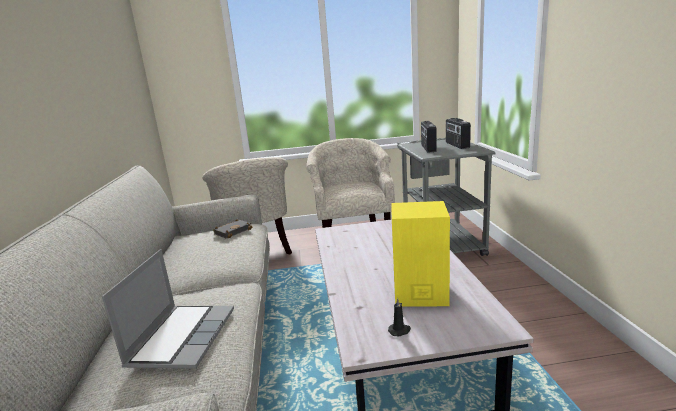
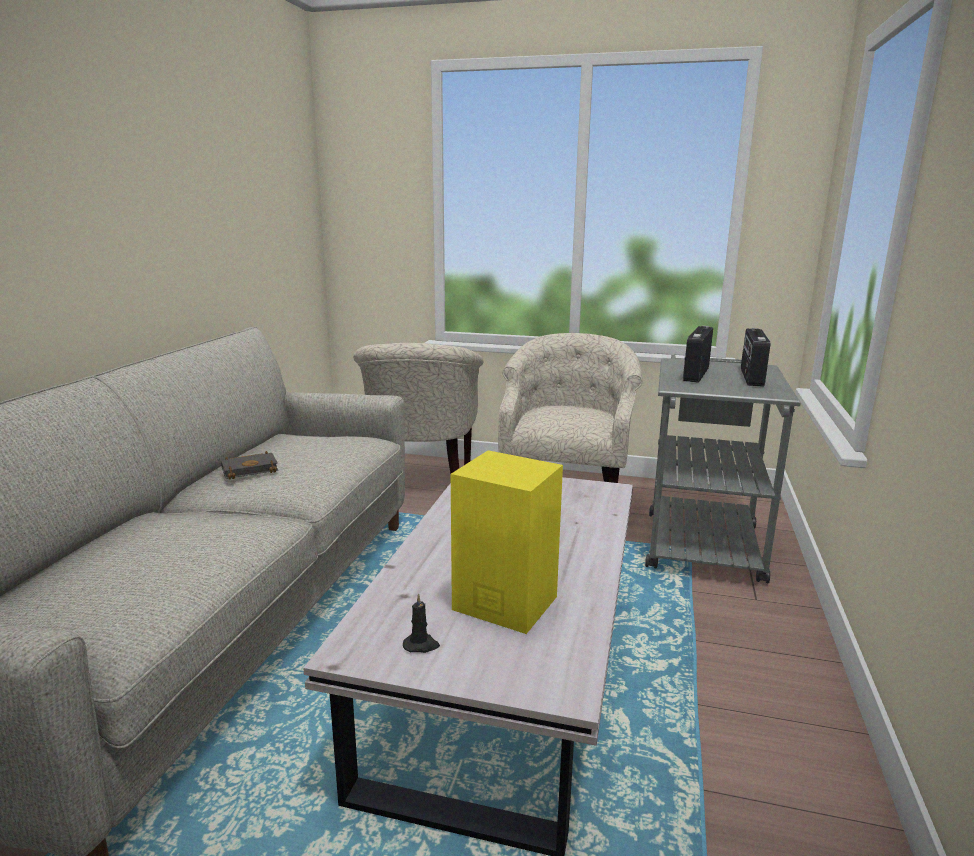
camera: 20 degrees right, 0 degrees up
laptop [102,249,234,369] -> none
black book [213,219,252,238] -> black book moved to [221,451,278,480]

